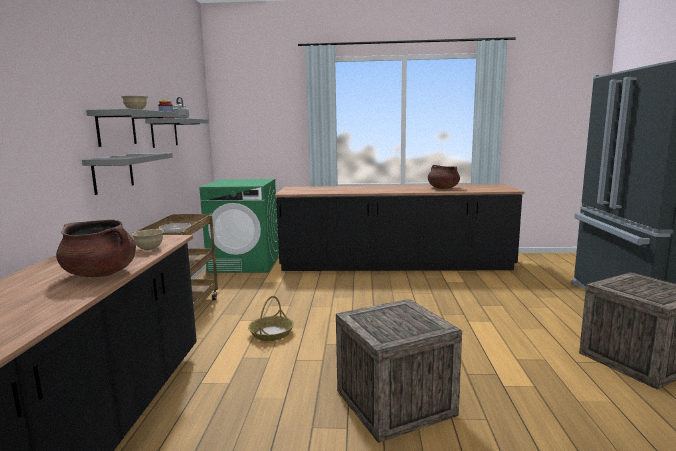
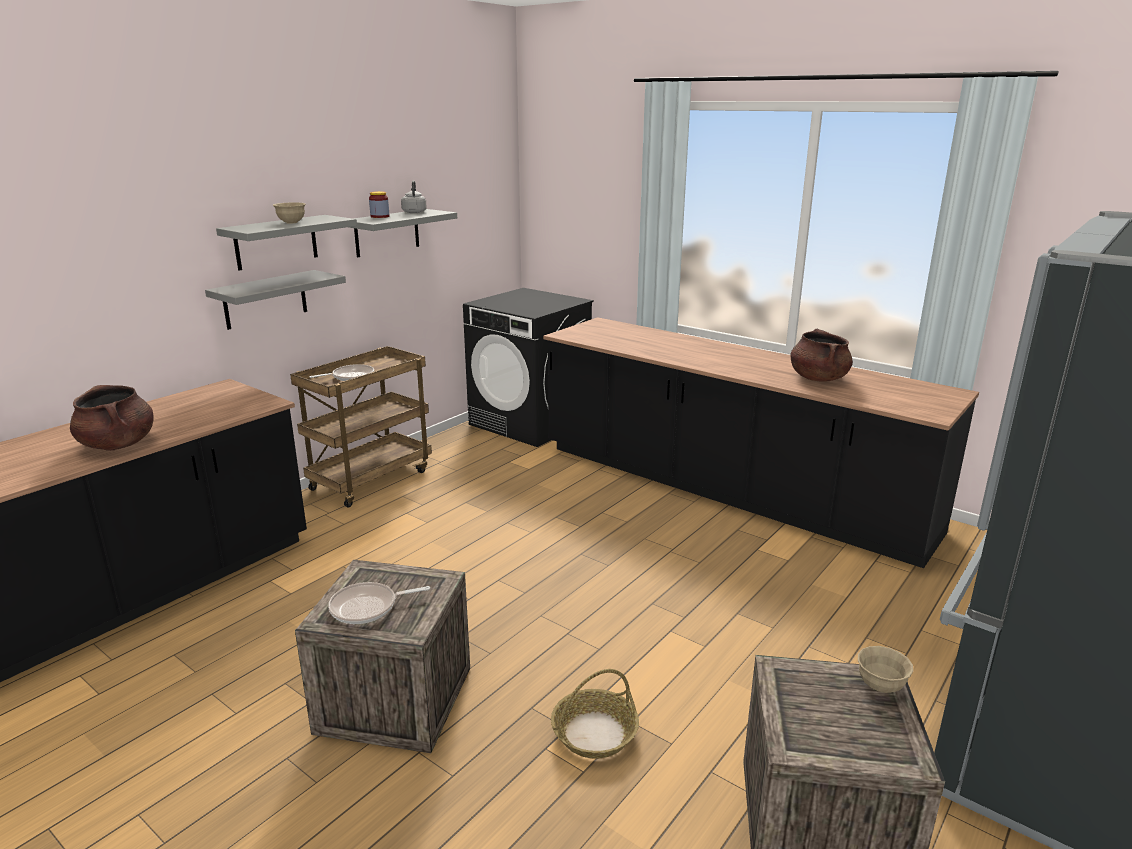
camera: 35 degrees right, 10 degrees up
beige bowl [131,229,164,251] -> beige bowl moved to [858,646,913,693]
green washing machine [199,179,279,273] -> black washing machine [463,288,594,447]
basket [248,296,294,341] -> basket moved to [551,669,639,759]
none -> frying pan [328,582,430,624]

